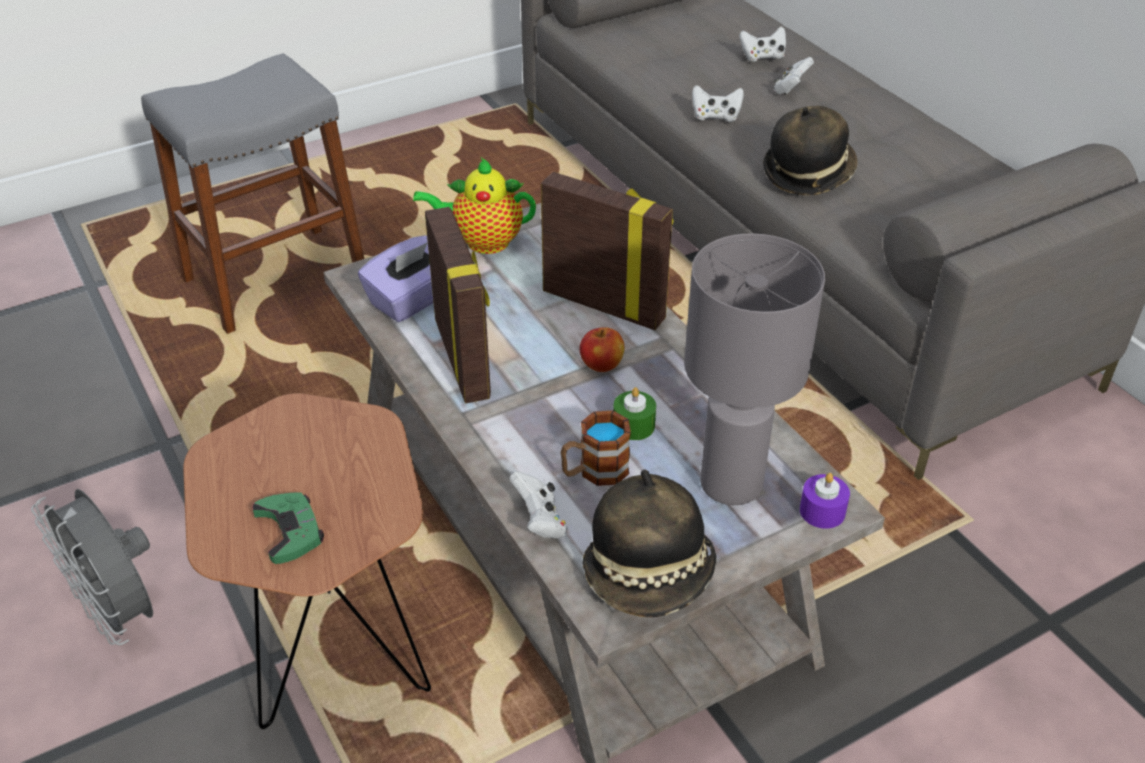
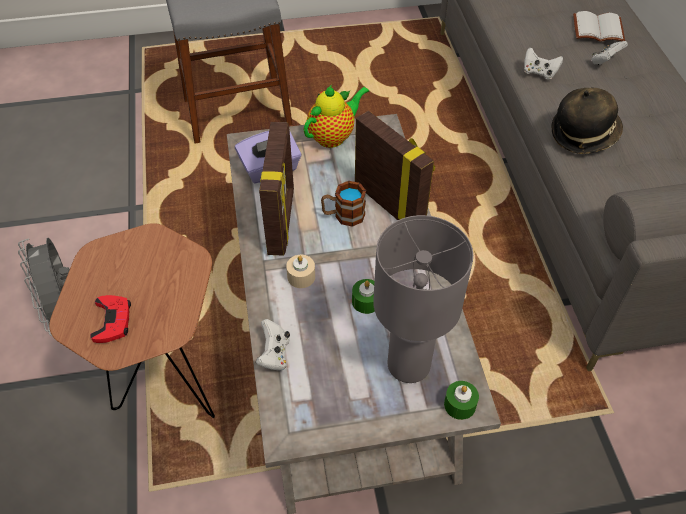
camera: 20 degrees right, 10 degrees up
green game controller [253,493,324,564] -> red game controller [90,295,131,343]
teapot [413,158,536,254] -> teapot turned 120 degrees clockwise [304,85,369,148]
mug [561,411,631,486] -> mug moved to [321,181,366,227]
apple [580,327,624,372] -> none
hat [582,469,717,617] -> none
white game controller [739,26,786,62] -> white book [573,11,625,41]
purple candle [800,473,850,529] -> green candle [444,381,479,420]
none -> beige candle [286,255,315,288]

